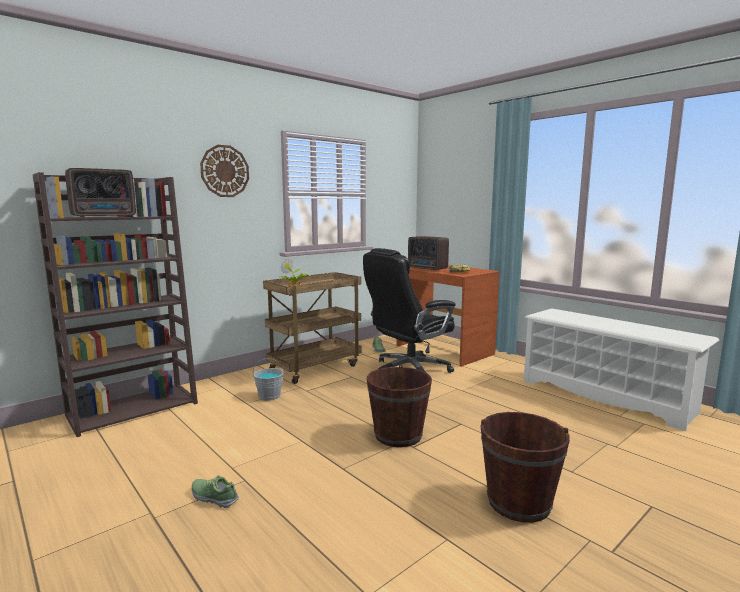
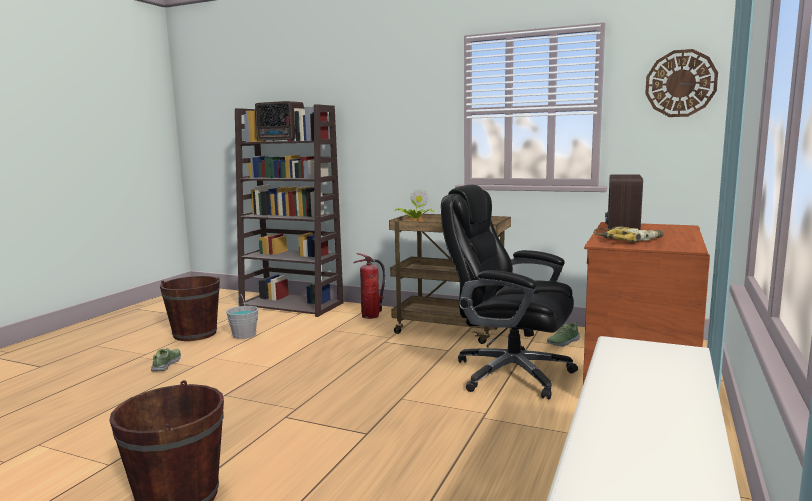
camera: 65 degrees right, 0 degrees up
wall clock [200,145,249,197] -> wall clock moved to [645,49,718,117]
grey bucket [253,358,284,401] -> grey bucket moved to [226,294,259,339]
brown bucket [367,364,432,447] -> brown bucket moved to [160,276,220,341]
none -> fire extinguisher [353,253,386,319]

